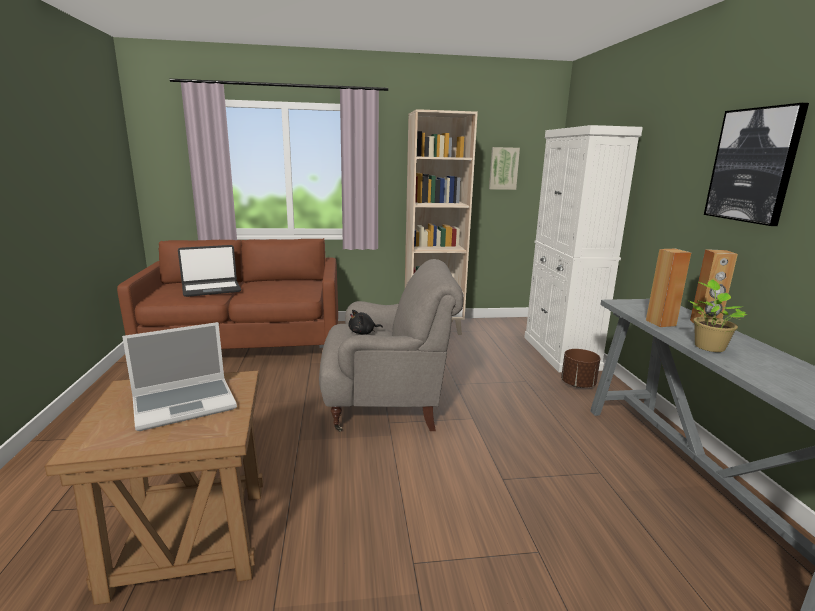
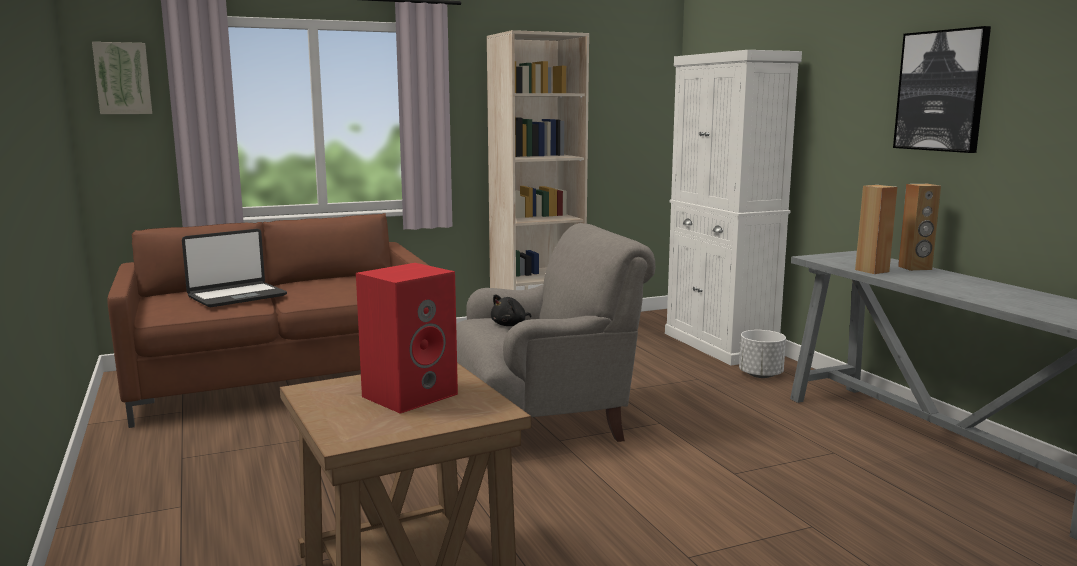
camera: 15 degrees left, 5 degrees down
laptop [122,322,237,431] -> red speaker [356,263,458,414]
picture [489,147,520,190] -> picture moved to [92,42,152,114]
brown planter [561,349,601,388] -> white planter [739,330,786,378]
potted plant [689,279,747,352] -> none

